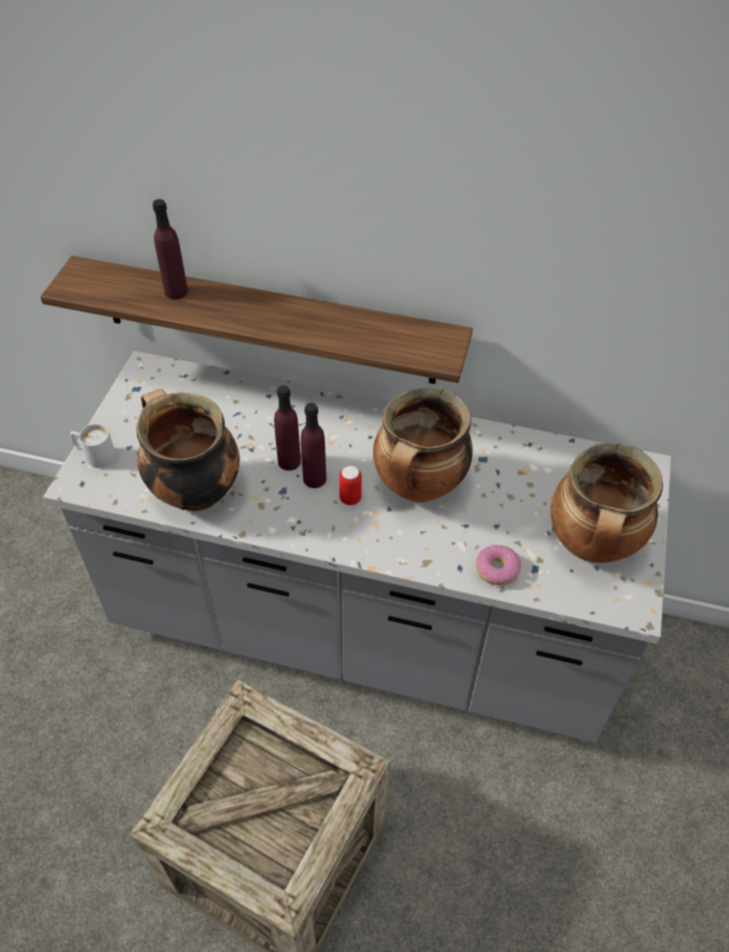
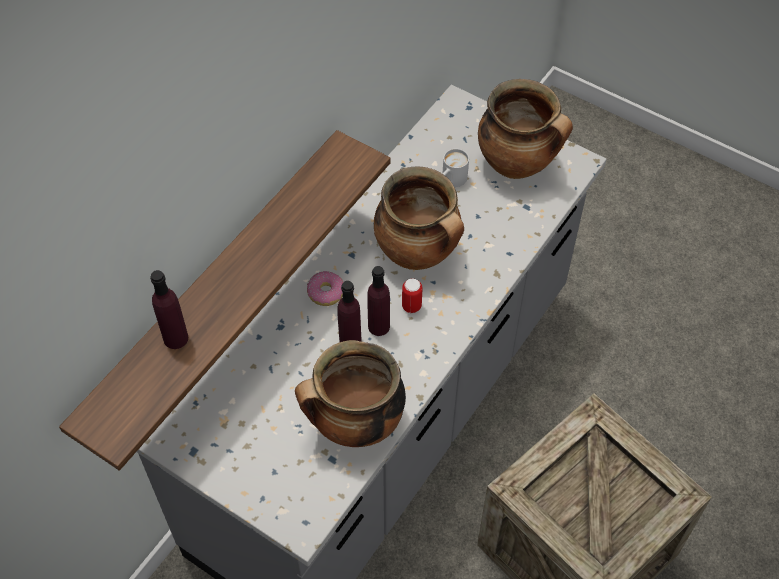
camera: 70 degrees left, 5 degrees up
white mug [70,424,116,468] -> white mug moved to [442,148,469,187]
donut [476,545,521,585] -> donut moved to [307,271,343,306]

